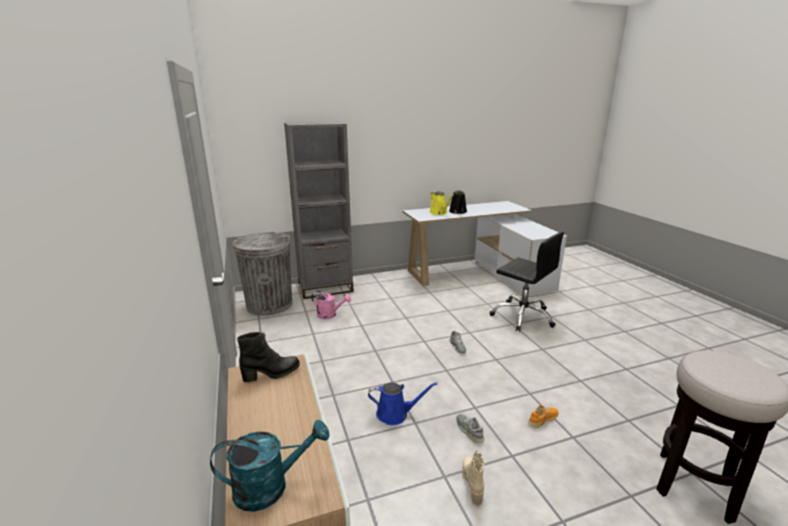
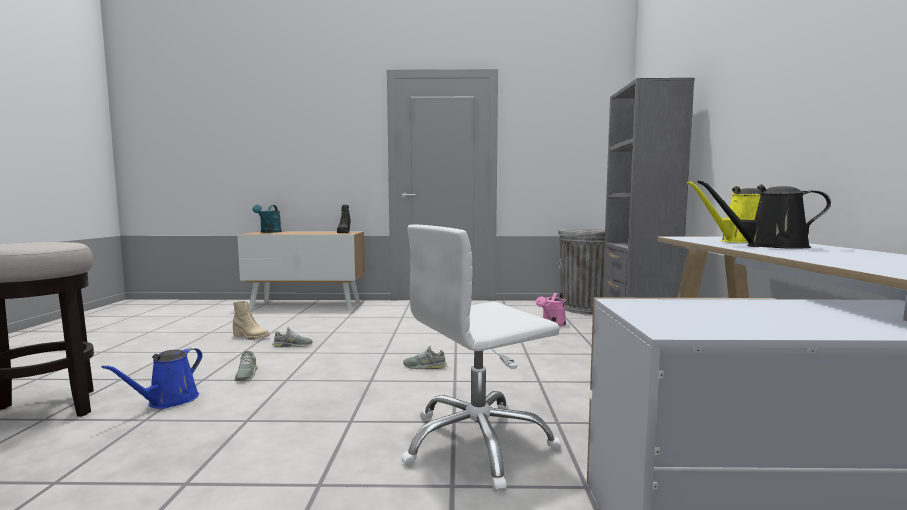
camera: 110 degrees right, 15 degrees down
blue watering can [368,382,437,425] -> blue watering can moved to [101,348,202,409]
black office chair [490,232,564,332] -> white office chair [401,225,561,492]
orange shoe [528,405,558,428] -> grey shoe [235,351,257,381]

